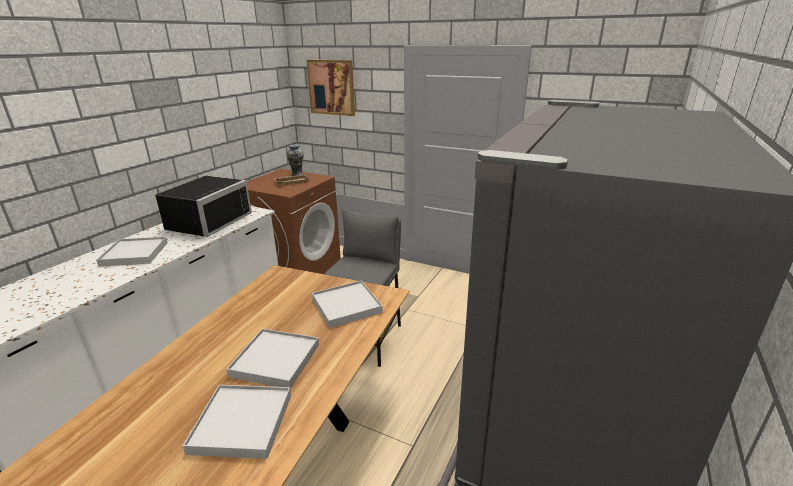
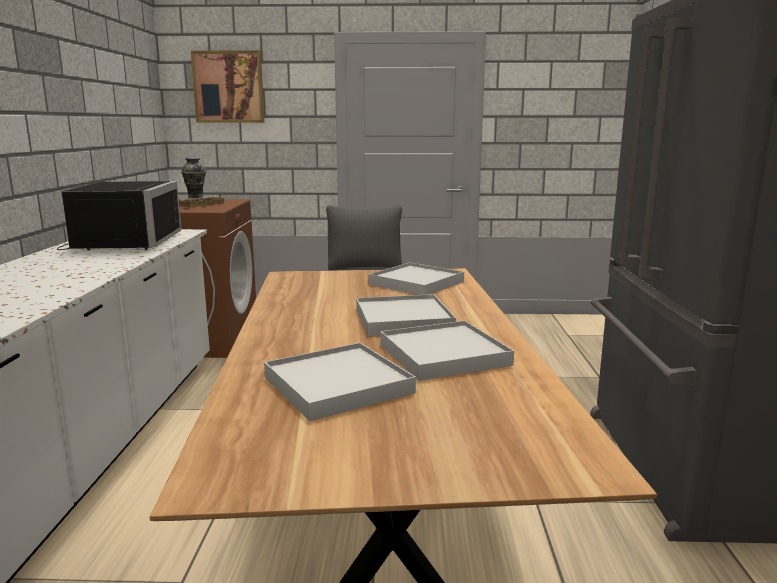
camera: 25 degrees left, 10 degrees down
white tray [96,237,168,267] -> white tray moved to [264,343,416,421]

